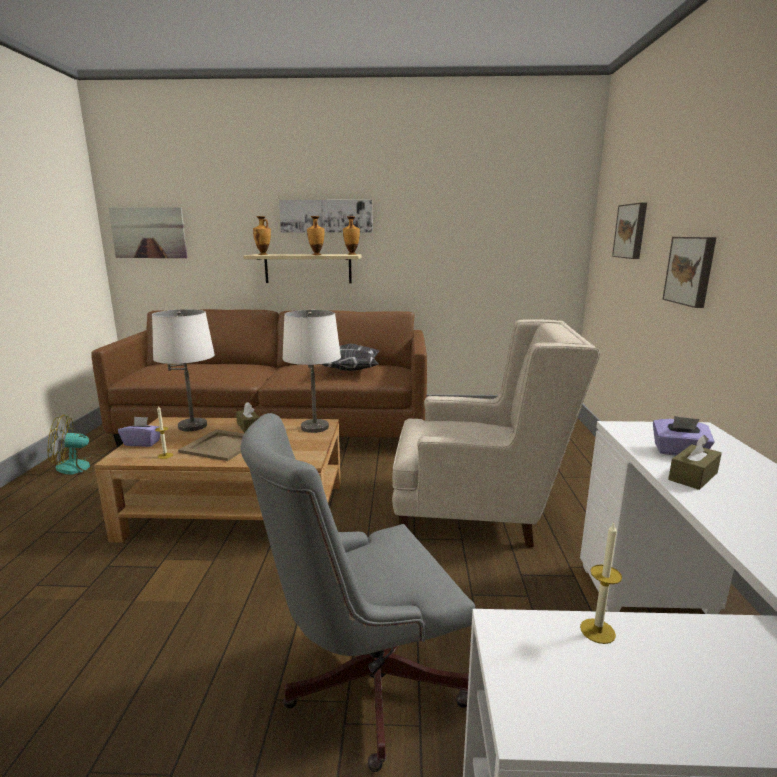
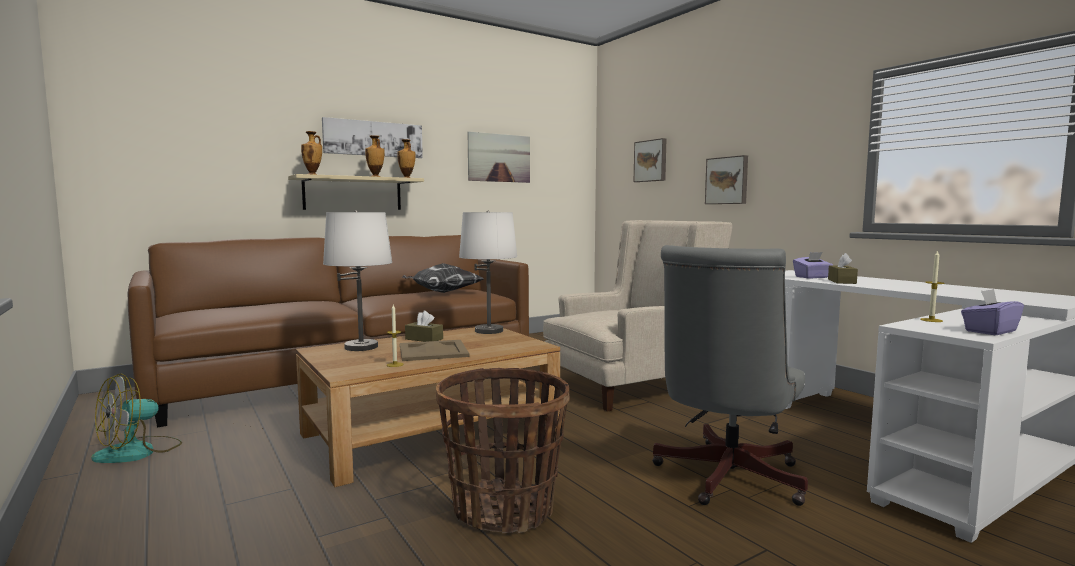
camera: 35 degrees left, 10 degrees down
picture [108,207,187,258] -> picture moved to [468,132,530,183]
purple tissue box [118,417,160,447] -> purple tissue box moved to [961,289,1024,335]
none -> basket [436,368,570,533]

